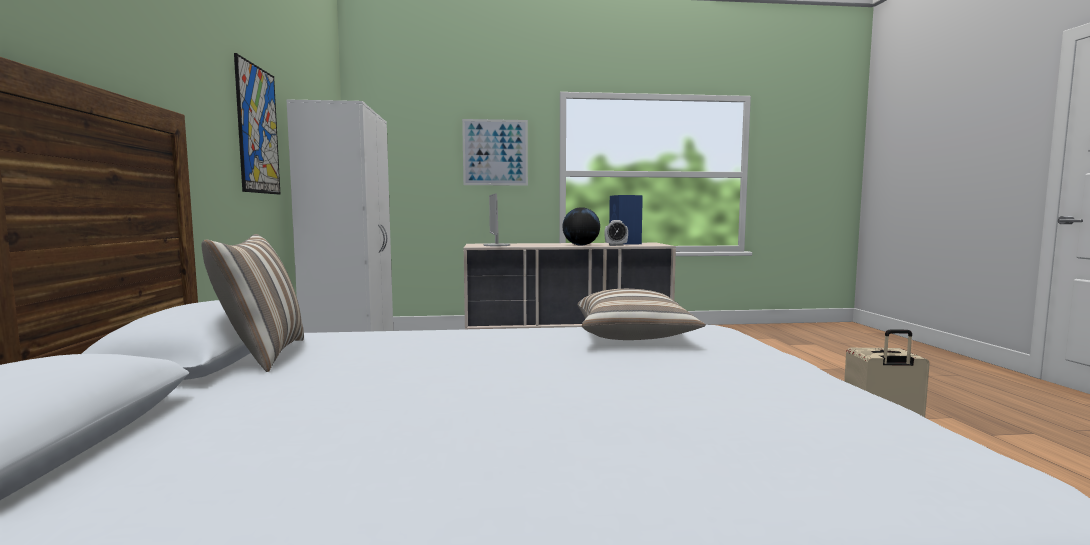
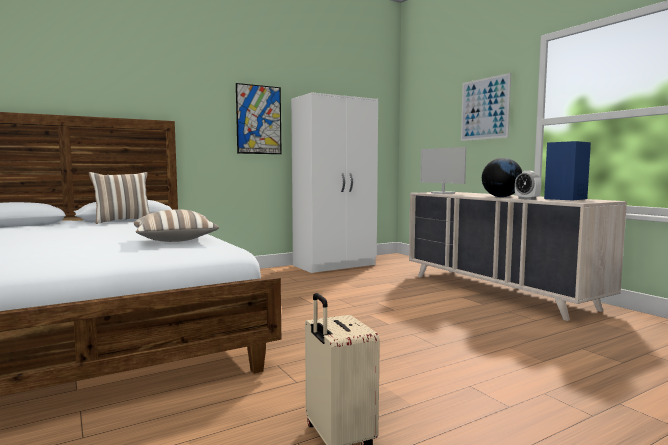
camera: 65 degrees right, 0 degrees up
monitor [483,193,510,246] -> monitor turned 90 degrees counterclockwise [420,147,466,194]

